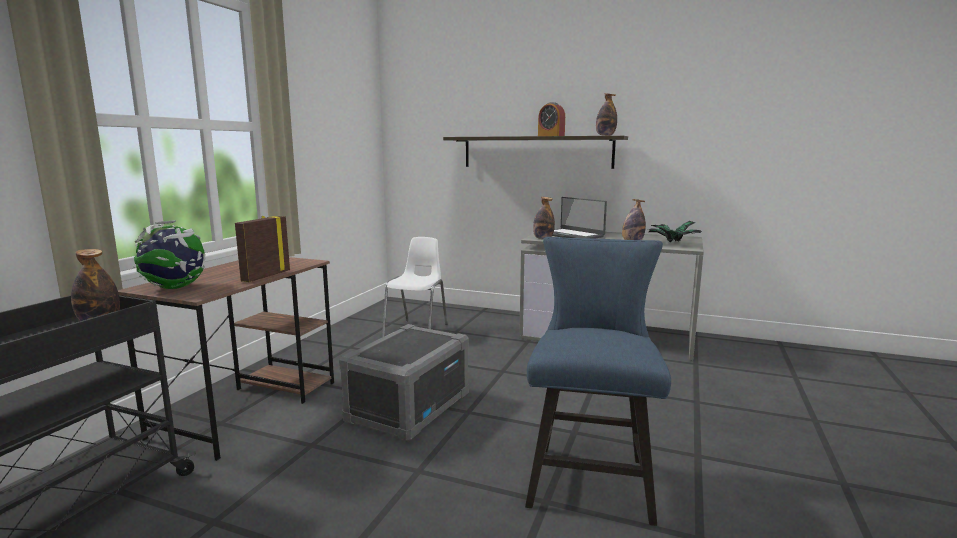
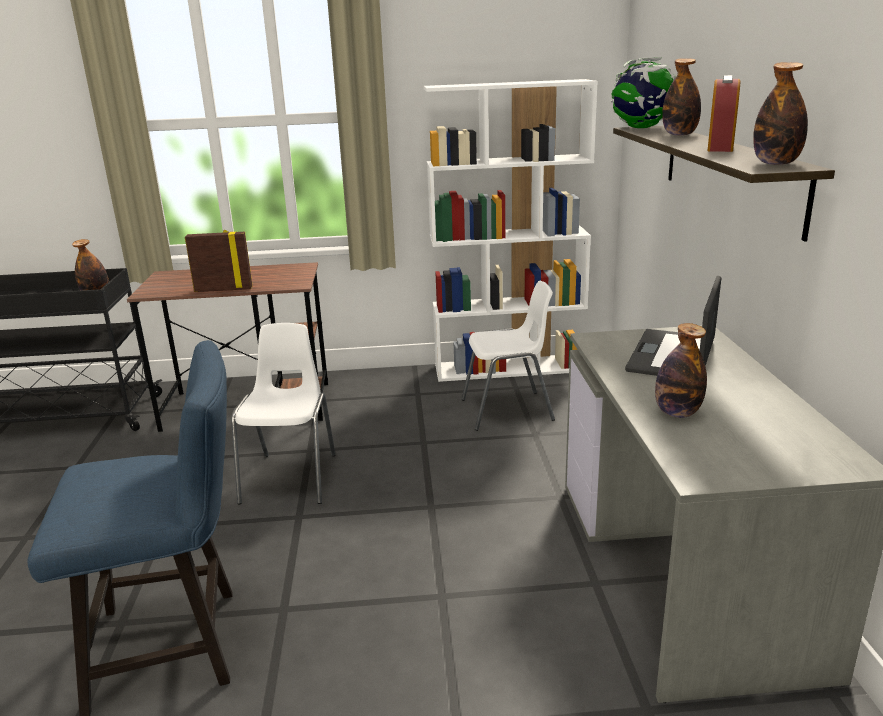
camera: 65 degrees right, 10 degrees up
globe [133,220,205,289] -> globe moved to [611,57,676,128]
grey storage box [339,324,469,441] -> white chair [231,323,336,504]
bottle [533,197,555,239] -> bottle moved to [662,58,701,136]
potted plant [649,221,702,243] -> none
none -> white bookcase [424,79,598,382]

